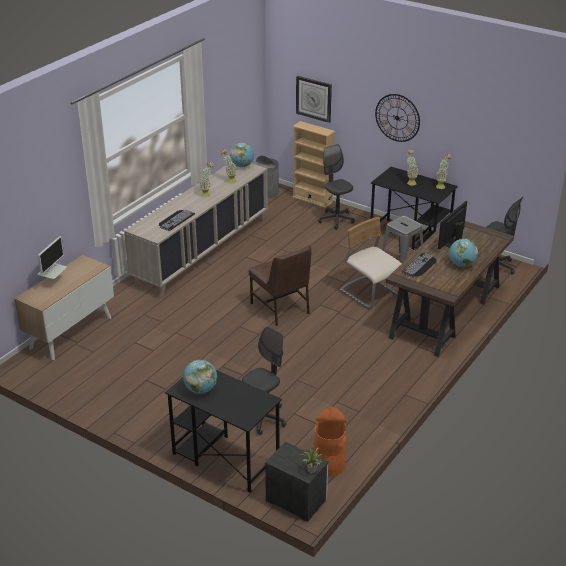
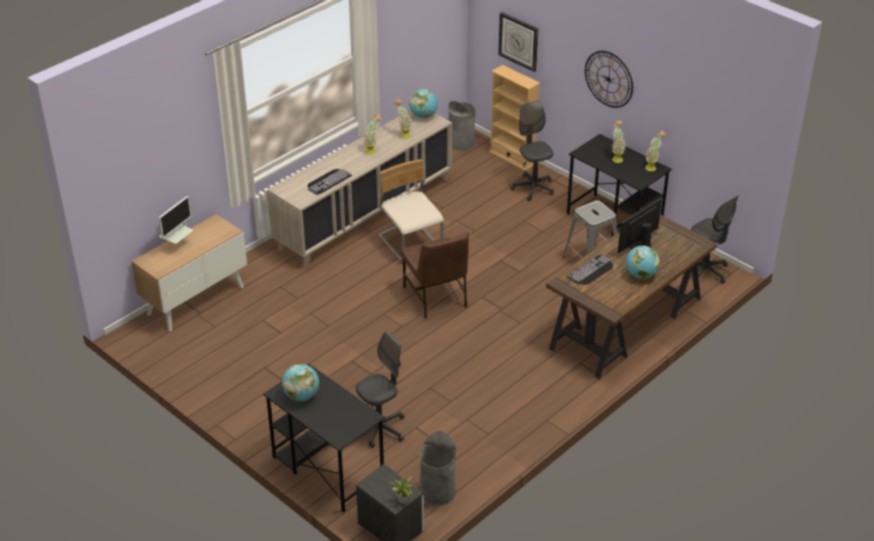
camera: 10 degrees right, 5 degrees up
orange trash can [313,407,347,476] -> grey trash can [420,431,456,506]
beige chair [340,217,402,309] -> beige chair moved to [378,159,444,262]

